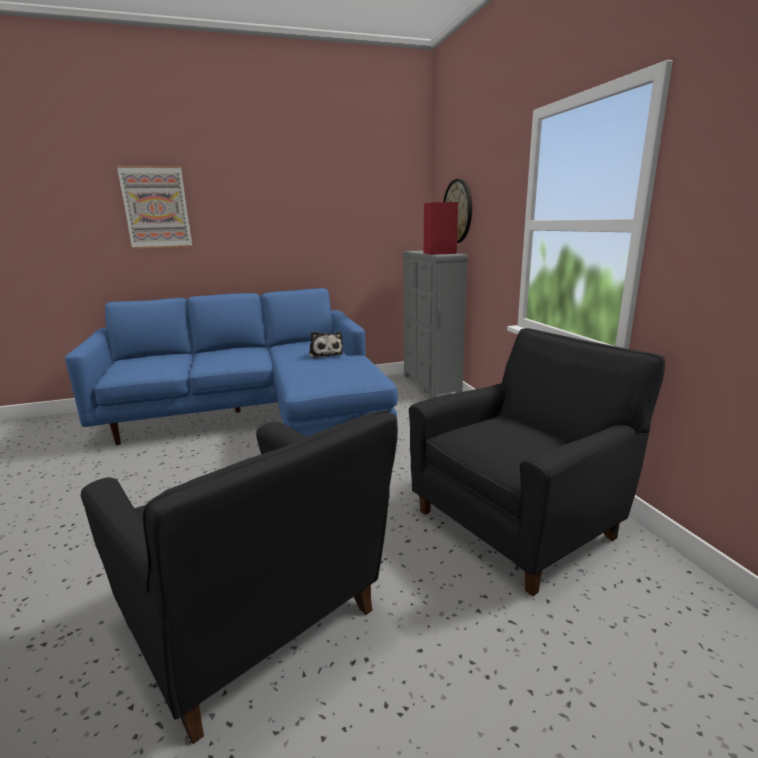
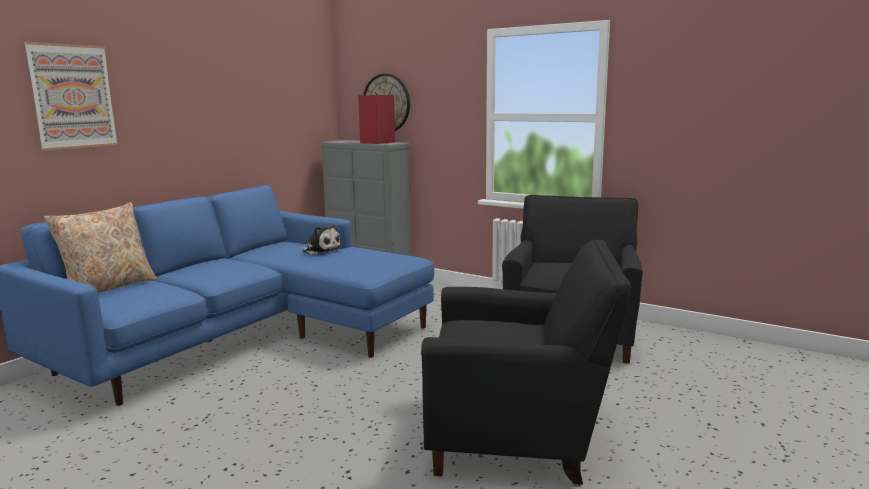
camera: 40 degrees left, 5 degrees down
none -> beige pillow [44,202,157,293]

